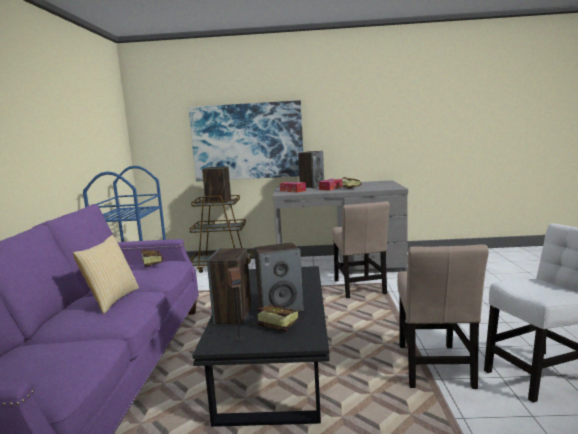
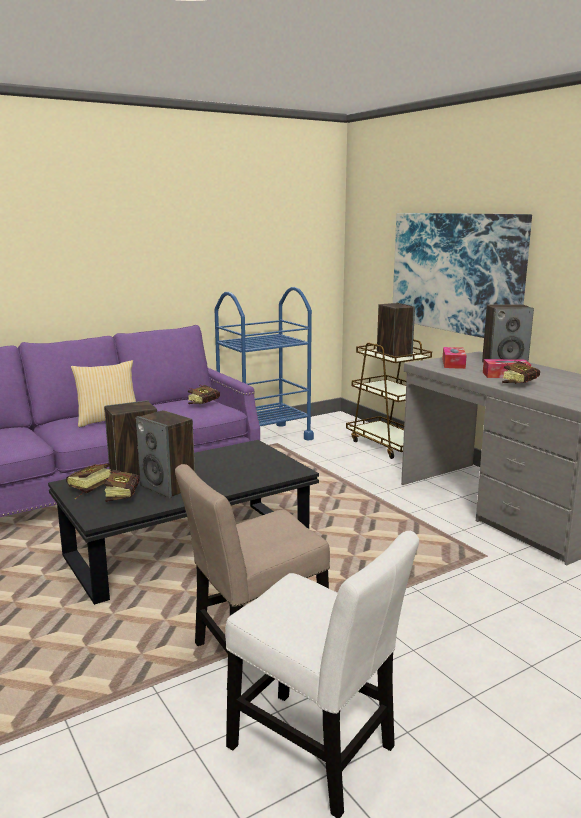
camera: 55 degrees right, 5 degrees up
speaker [227,267,244,341] -> book [66,464,111,499]
beige chair [332,201,390,298] -> none

